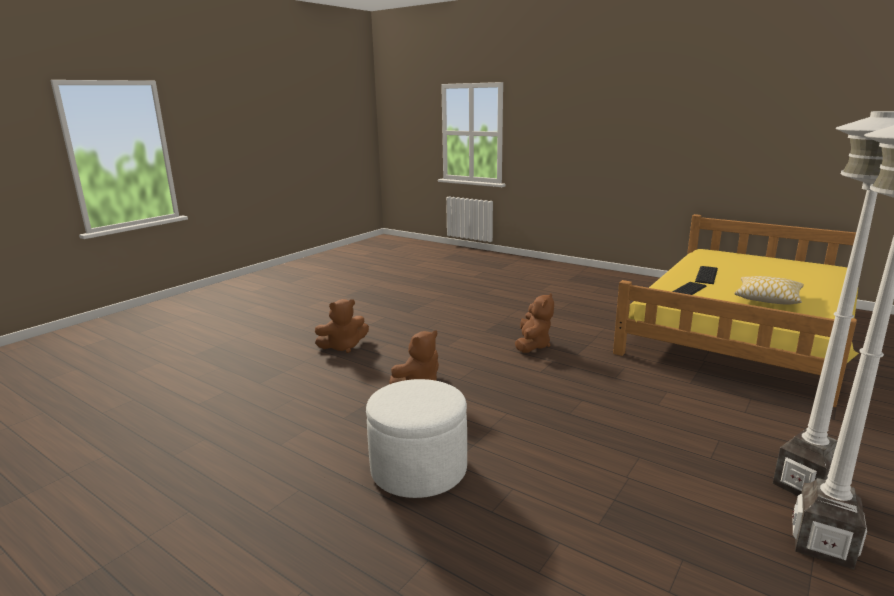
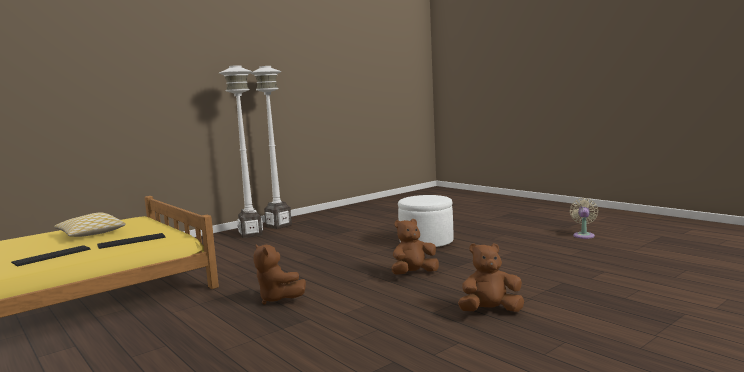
camera: 165 degrees left, 10 degrees down
brown plush toy [515,293,554,353] -> brown plush toy turned 75 degrees counterclockwise [253,244,306,305]
none -> beige fan [570,198,598,239]

